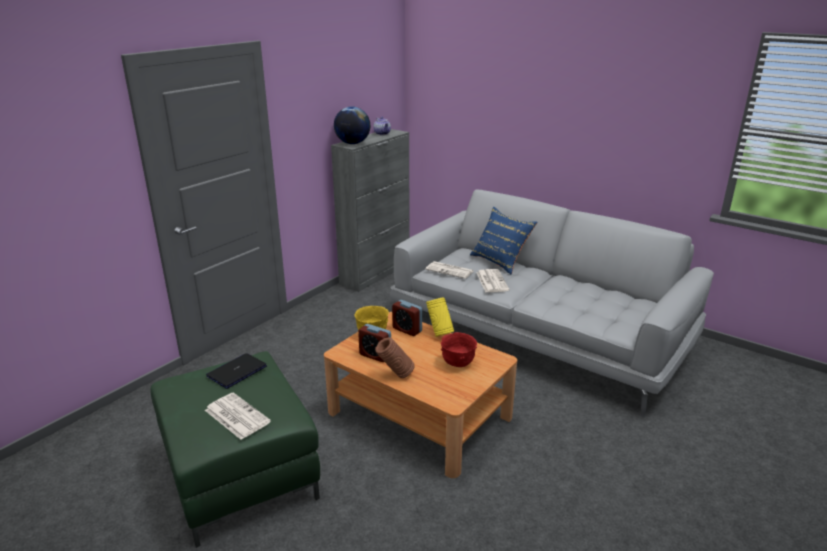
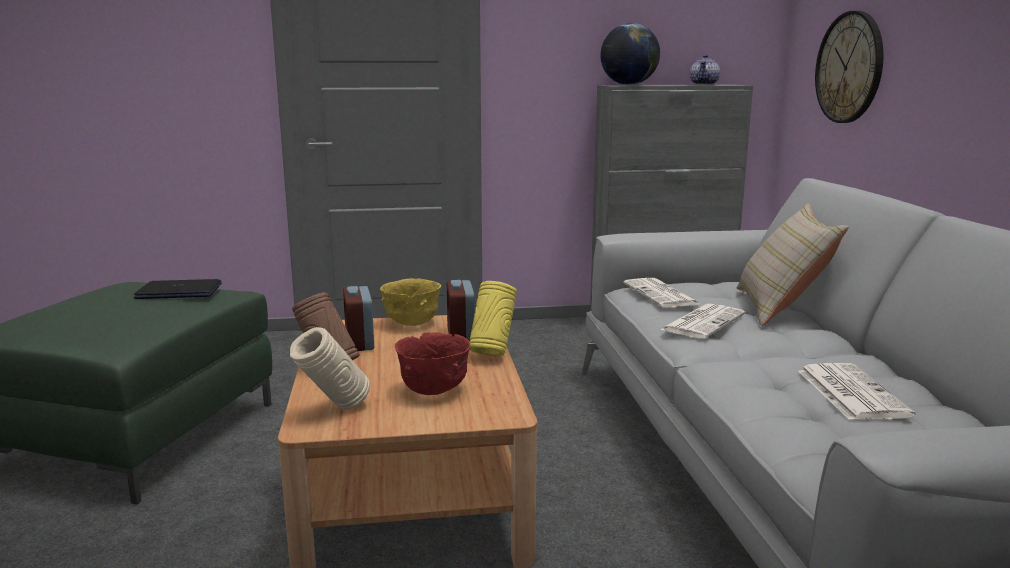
camera: 45 degrees right, 10 degrees down
newspaper [205,392,271,440] -> newspaper moved to [798,363,915,420]
blue pillow [470,207,538,275] -> beige pillow [737,204,849,326]
none -> beige vase [290,327,370,410]
none -> wall clock [815,11,883,123]

